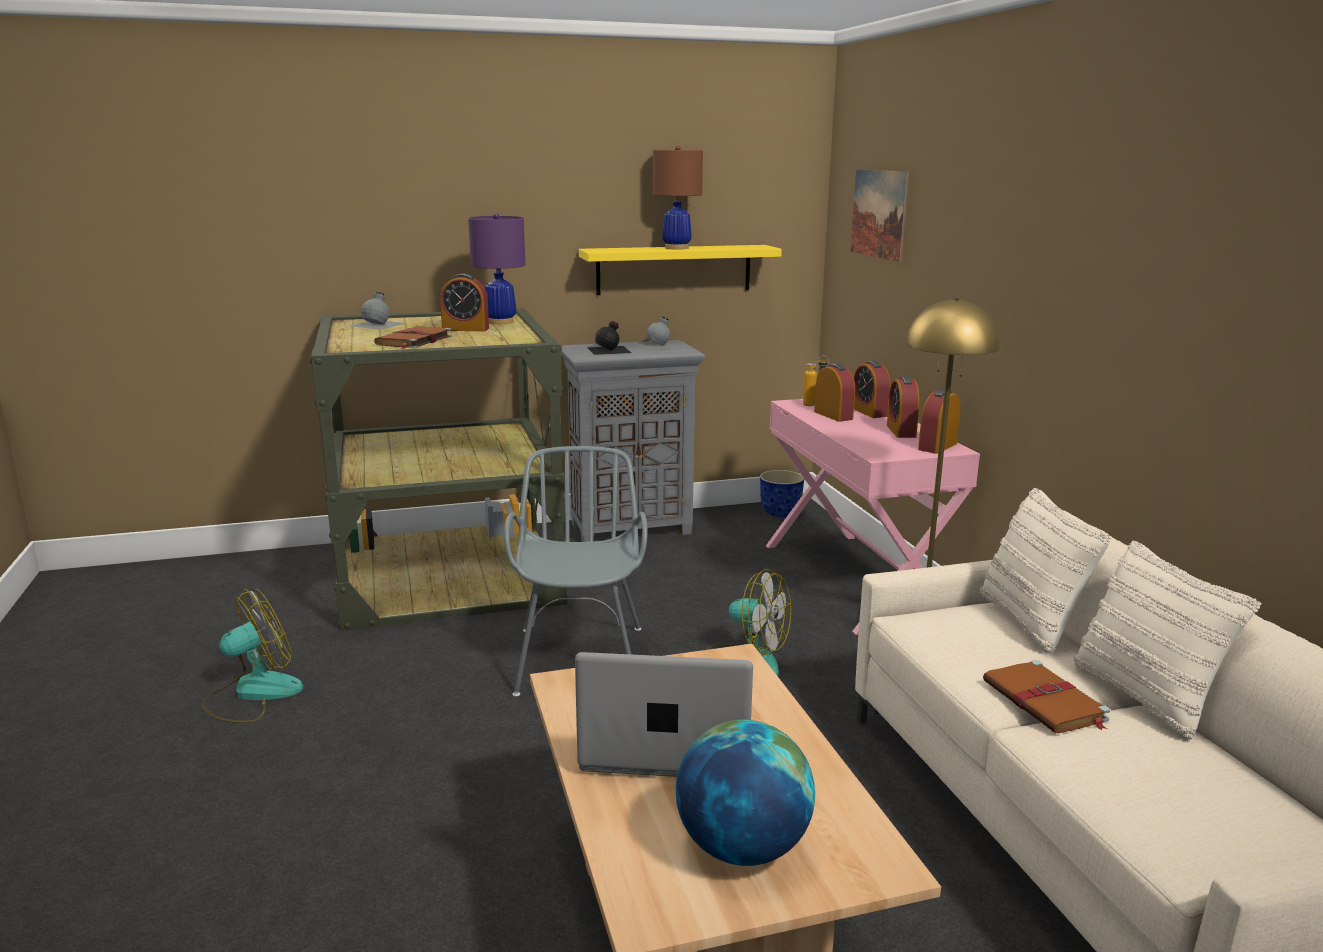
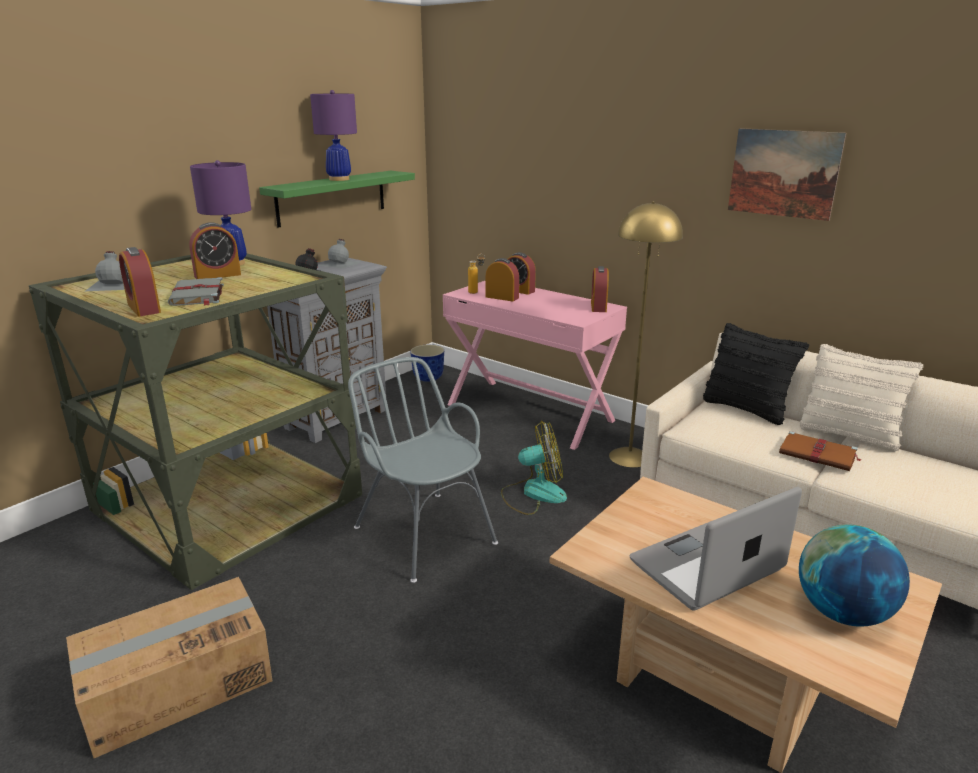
camera: 35 degrees left, 5 degrees up
fan [202,589,303,723] -> cardboard box [66,577,272,758]
brown book [374,326,452,349] -> grey book [168,277,224,306]
yellow shelf [579,245,782,295] -> green shelf [259,171,415,227]
brown table lamp [653,146,703,250] -> purple table lamp [310,90,357,181]
picture [851,169,909,262] -> picture moved to [728,128,846,221]
alarm clock [887,376,920,438] -> alarm clock moved to [119,247,161,316]
beige pillow [980,488,1112,653] -> black pillow [703,323,809,425]

